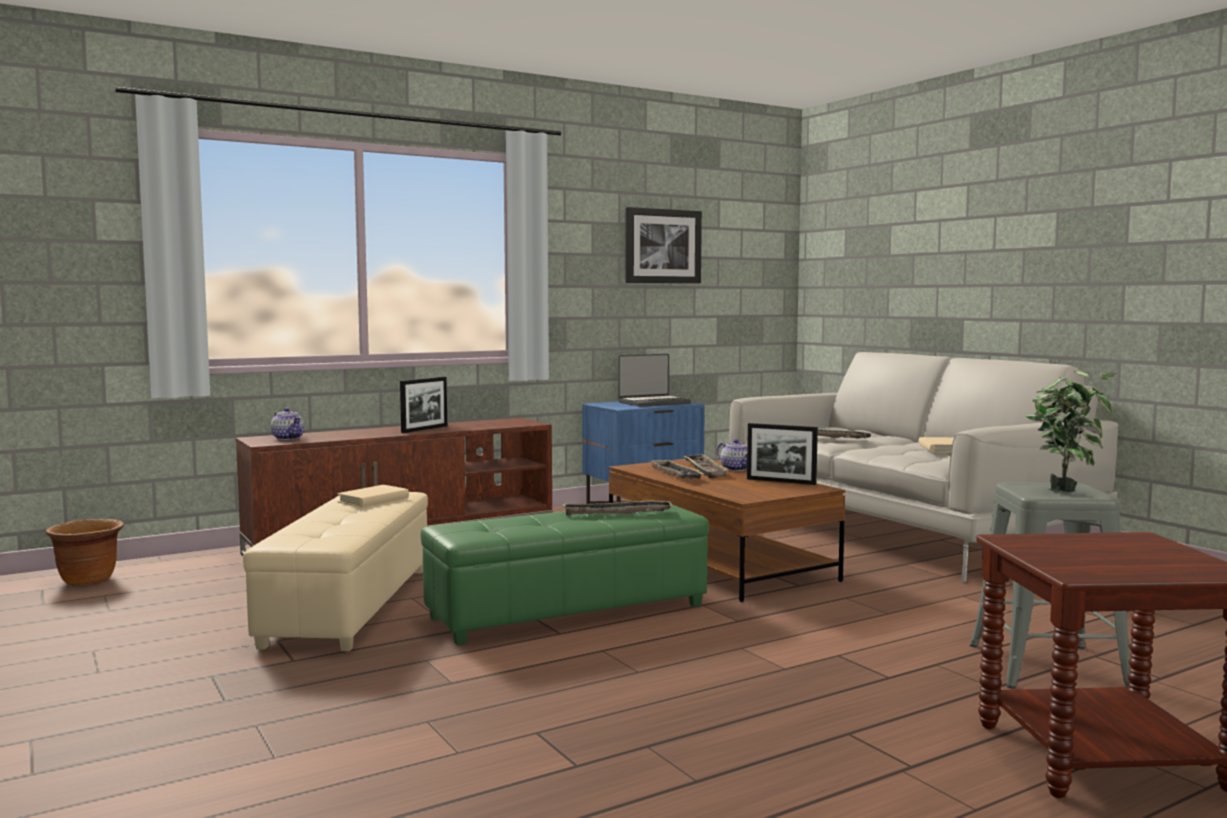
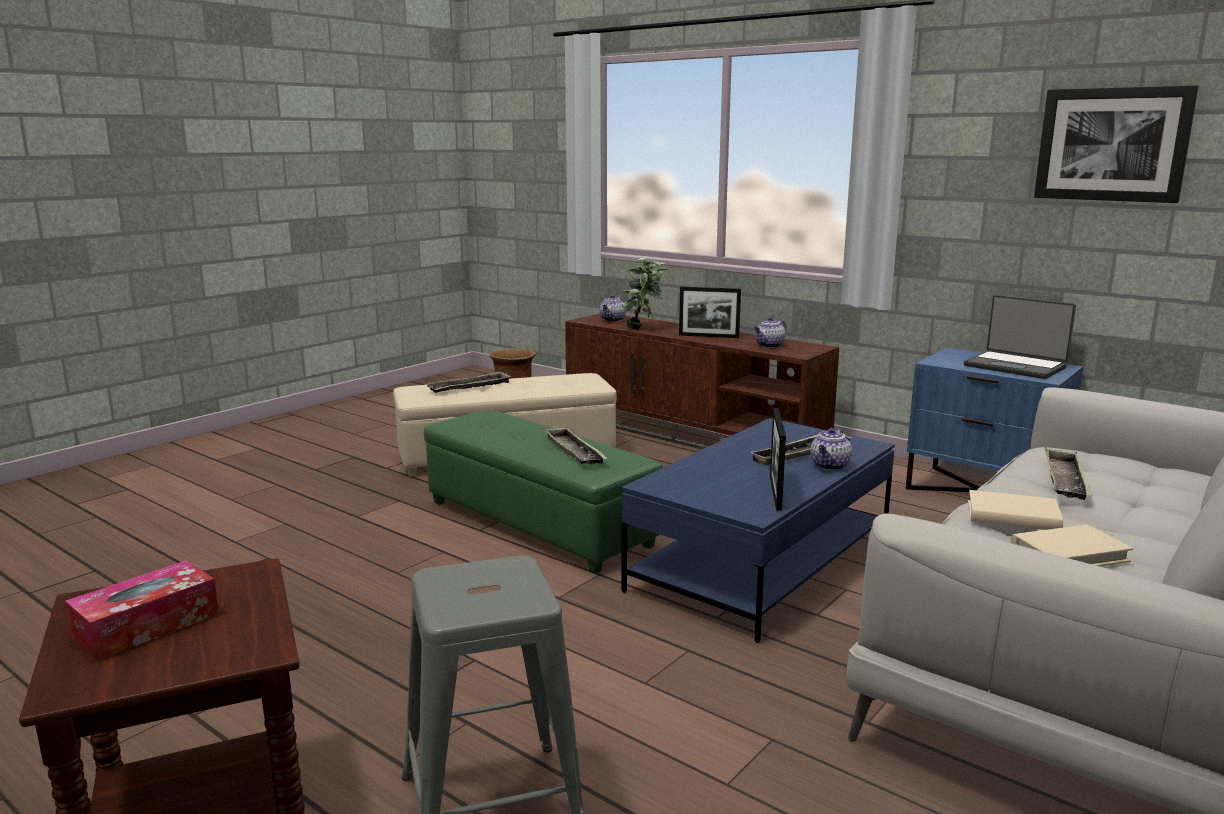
camera: 70 degrees right, 10 degrees up
beige book [337,485,409,507] -> beige book moved to [968,490,1064,530]
brown coffee table [609,459,845,602] -> blue coffee table [622,418,895,643]
tray [649,459,705,479] -> tray moved to [425,371,511,393]
potted plant [1024,371,1116,492] -> potted plant moved to [621,257,668,330]
none -> tissue box [65,560,219,661]
none -> teapot [754,317,787,348]

